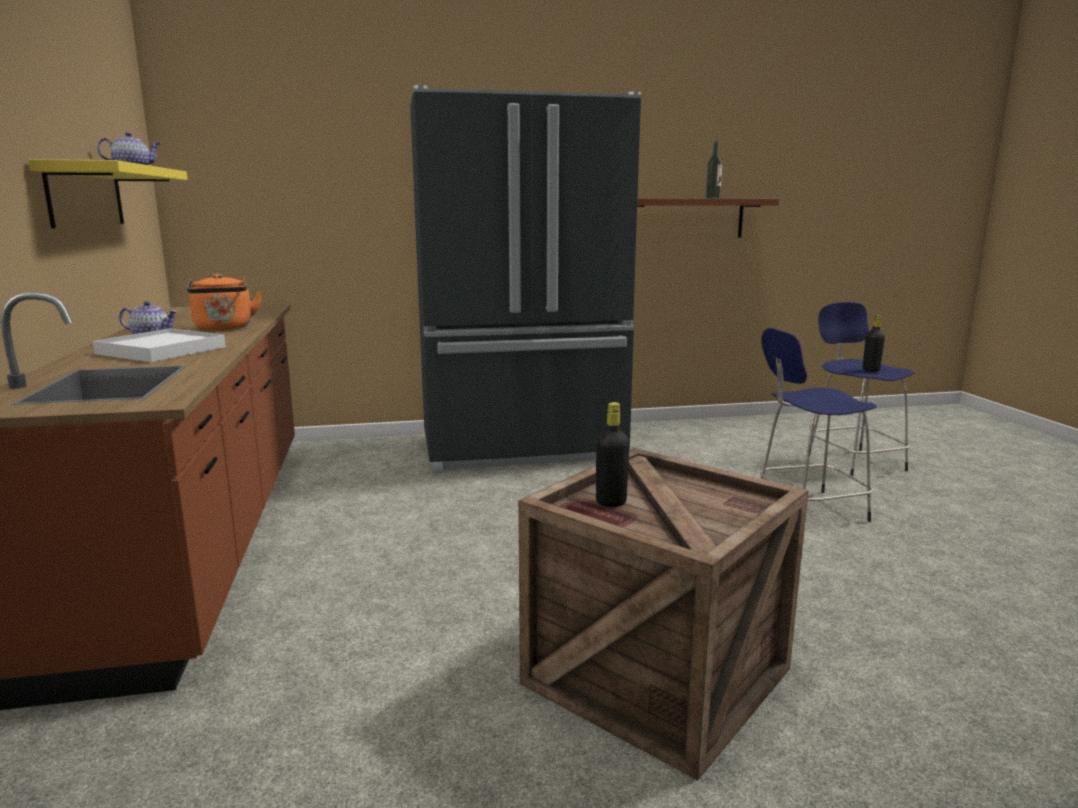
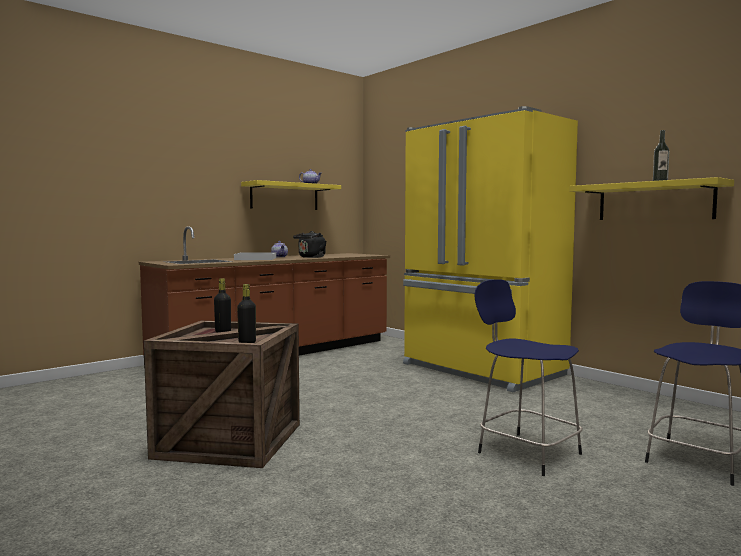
camera: 60 degrees right, 10 degrees down
orange kettle [187,274,262,330] -> black kettle [293,231,326,258]
black fridge [410,85,641,474] -> yellow fridge [403,106,578,392]
brown shelf [637,198,779,238] -> yellow shelf [569,177,734,220]
black bottle [863,315,885,372] -> black bottle moved to [237,284,256,343]

